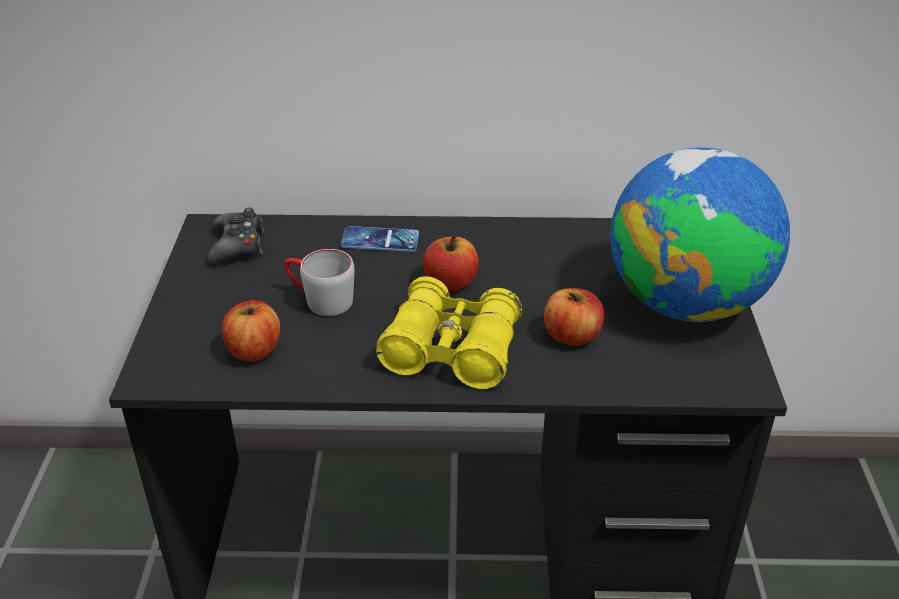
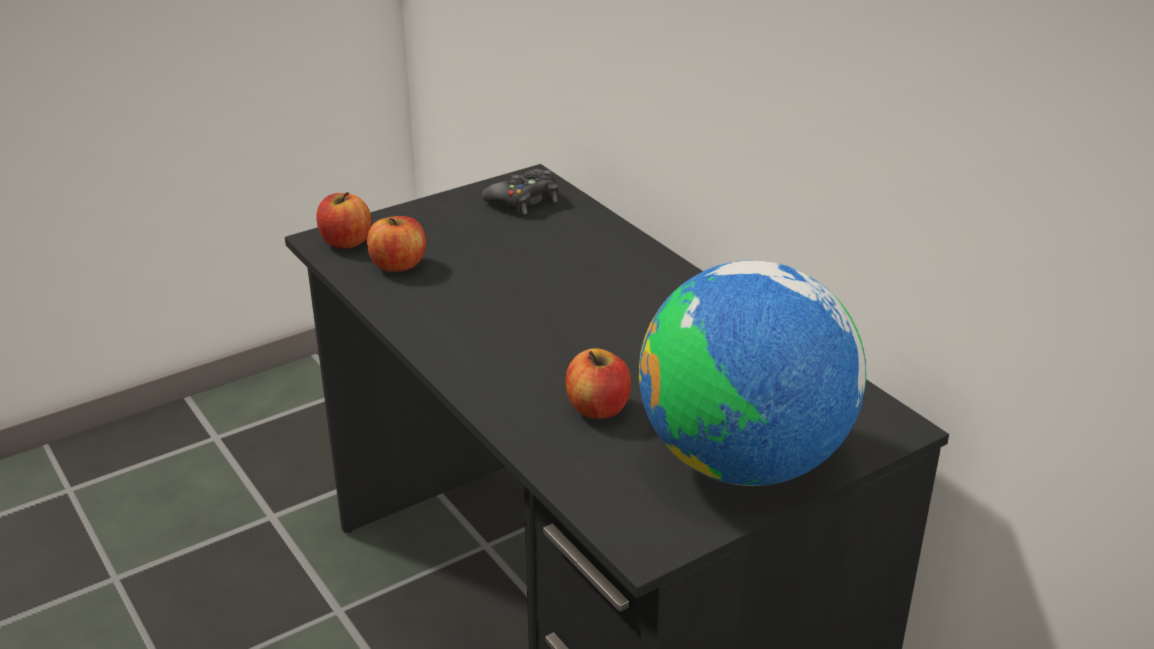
camera: 55 degrees right, 5 degrees down
grey mug [284,249,355,316] -> none
phone [341,226,419,252] -> none
yellow binoculars [376,276,522,389] -> none
apple [423,235,479,291] -> apple moved to [316,192,371,248]

